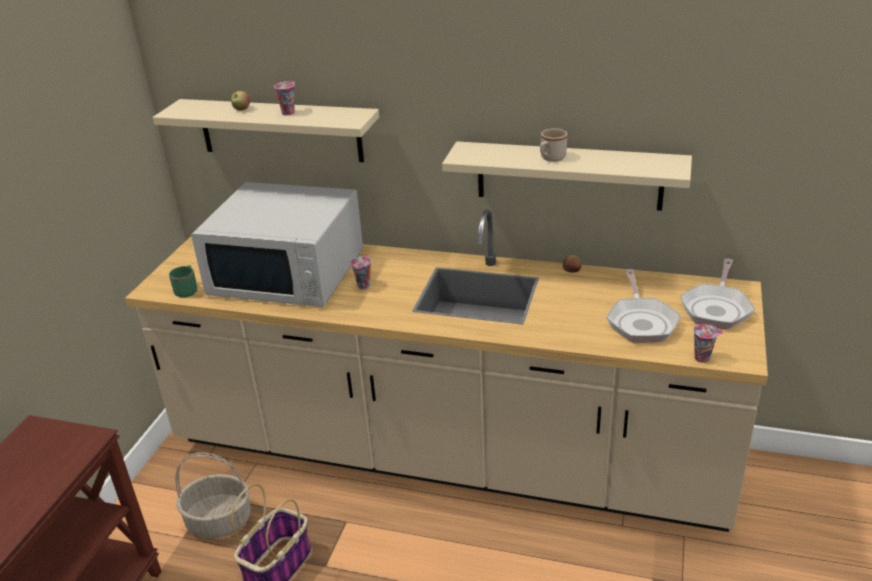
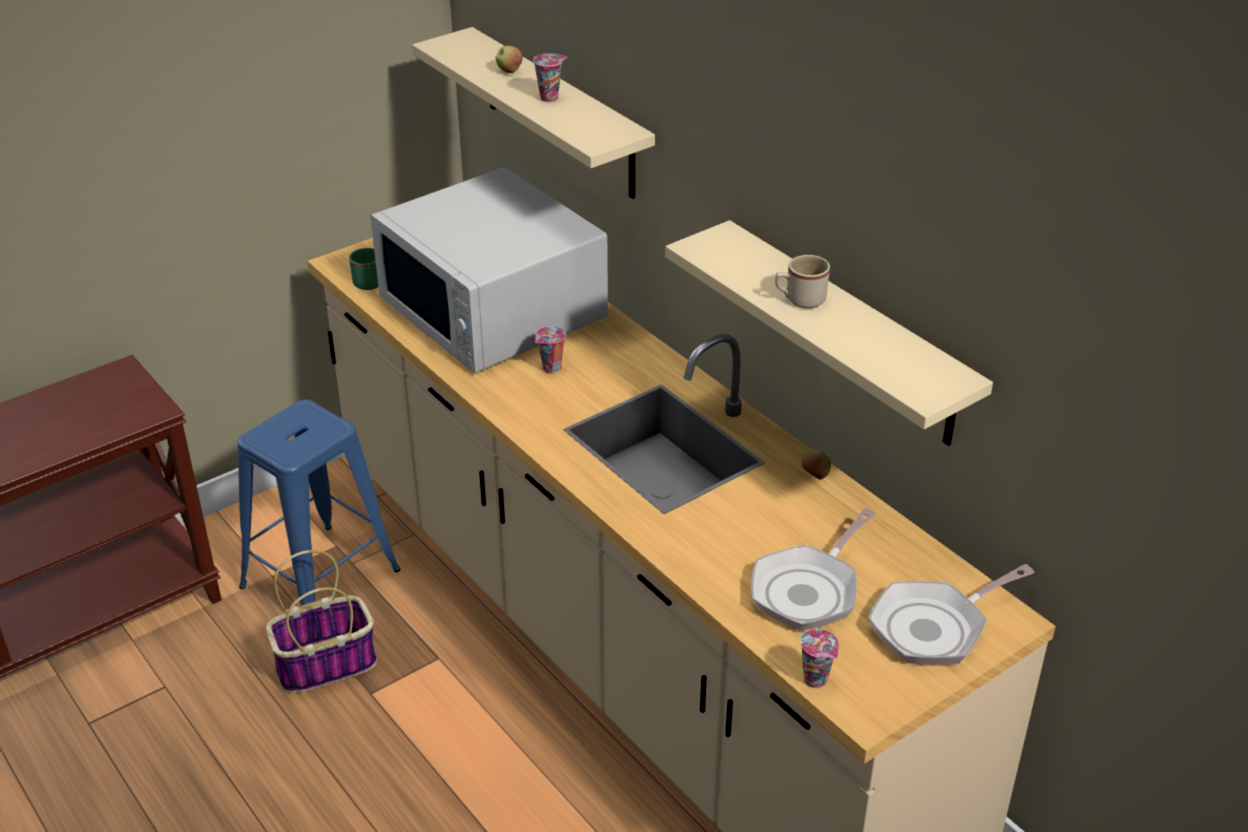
camera: 35 degrees right, 5 degrees up
basket [175,453,251,538] -> blue stool [237,399,401,605]

